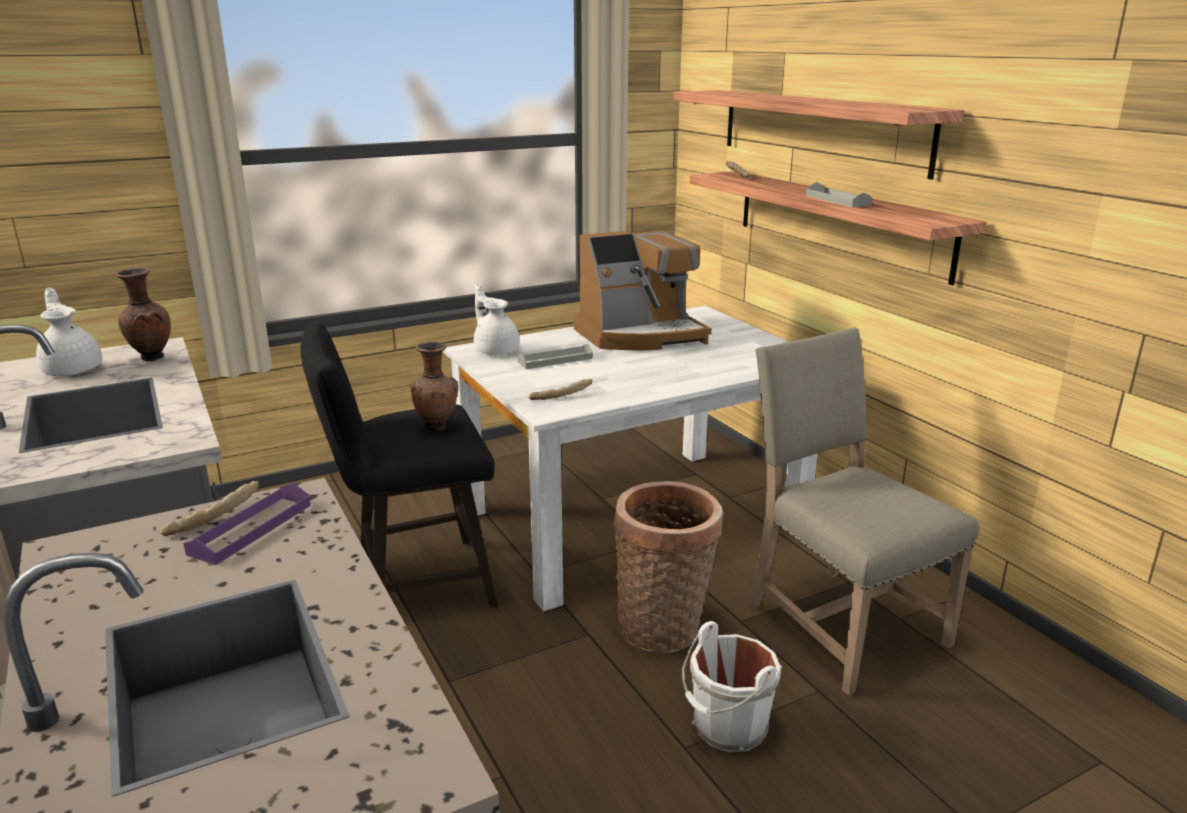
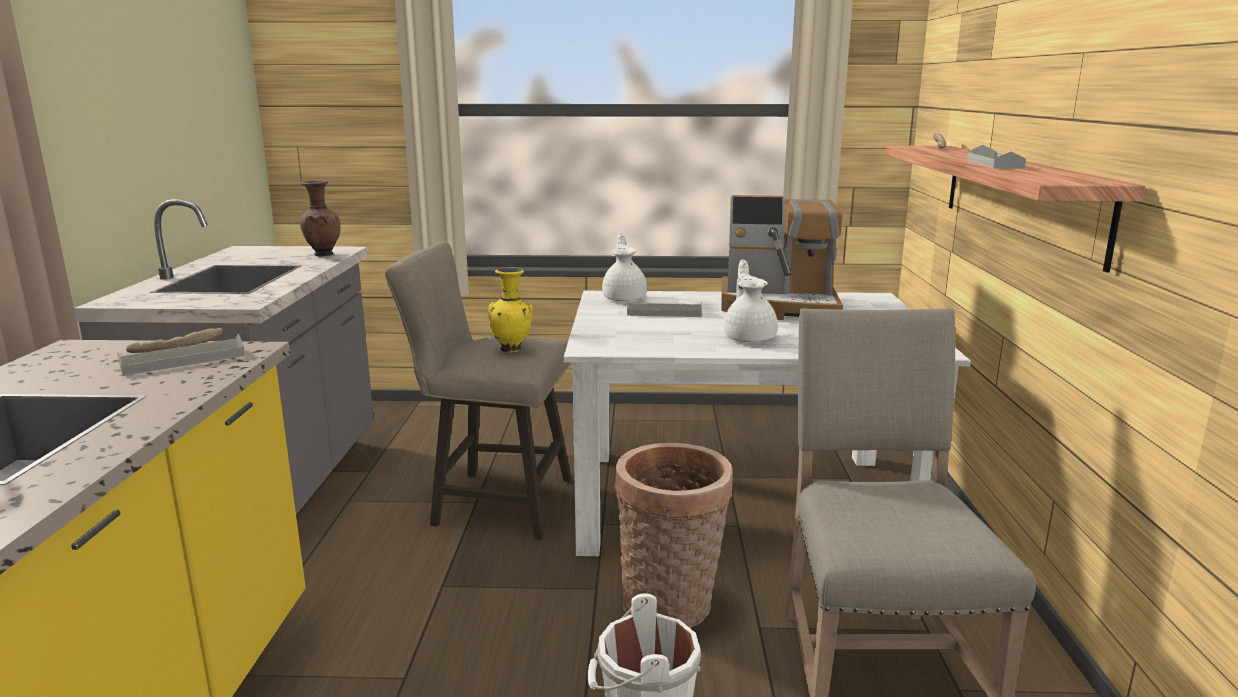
camera: 30 degrees right, 5 degrees down
white teapot [36,288,102,376] -> white teapot moved to [724,260,778,342]
purple tray [183,483,311,565] -> grey tray [118,334,245,376]
black stool [301,322,498,608] -> beige stool [384,242,572,540]
brown vase [410,342,458,431] -> yellow vase [488,267,533,353]
bread [528,379,592,400] -> none
shelf [673,90,964,180] -> none

